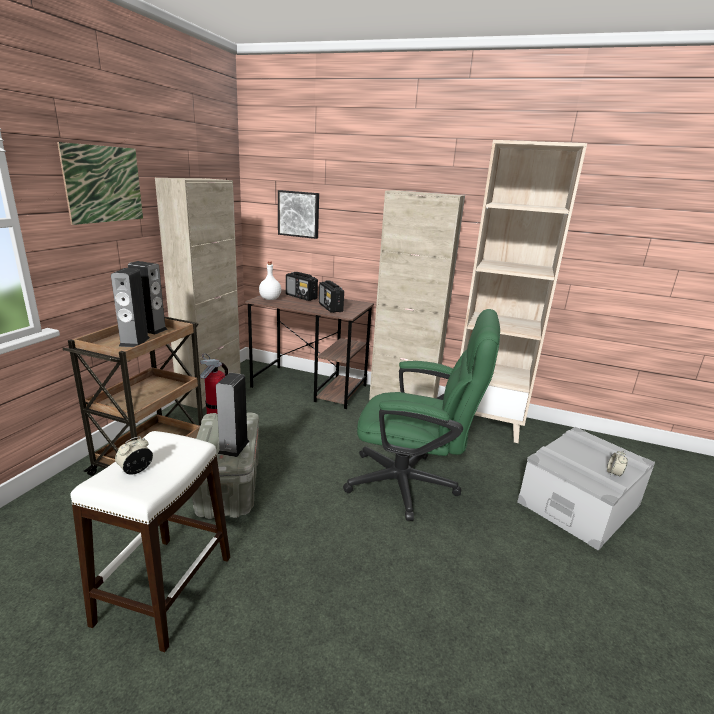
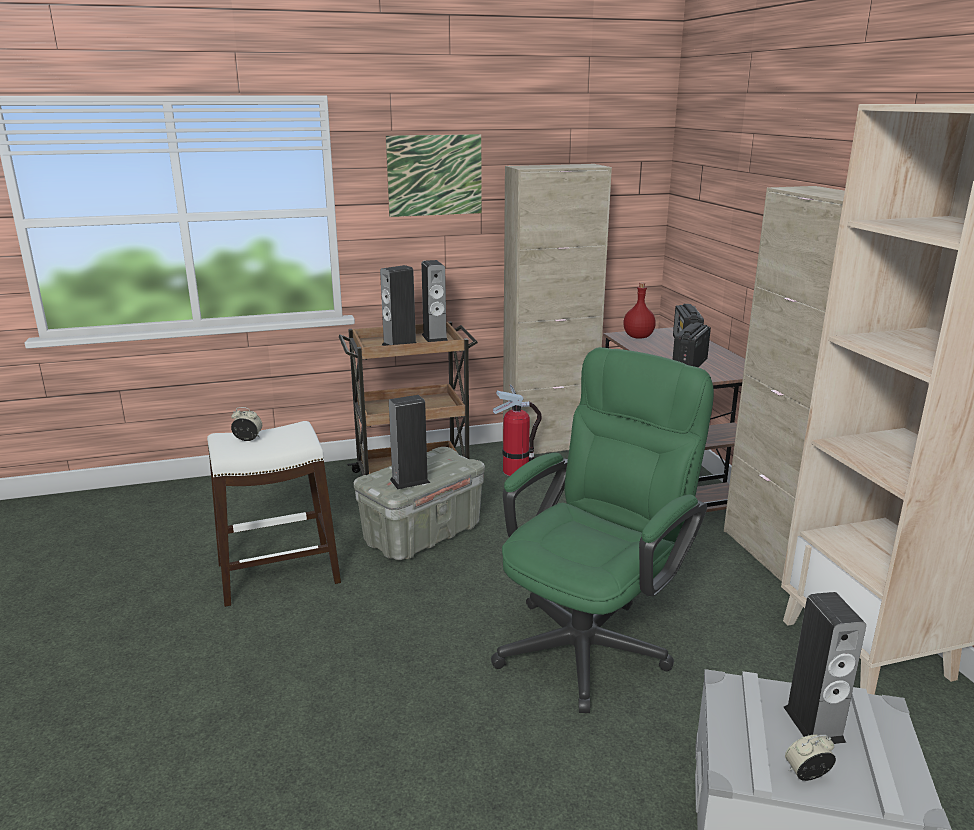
camera: 55 degrees right, 0 degrees up
white bottle [259,261,281,300] -> red bottle [624,283,656,339]
picture [278,190,319,239] -> none
green office chair [343,309,500,521] -> green office chair turned 120 degrees counterclockwise [491,347,714,713]
none -> speaker [784,592,866,744]

